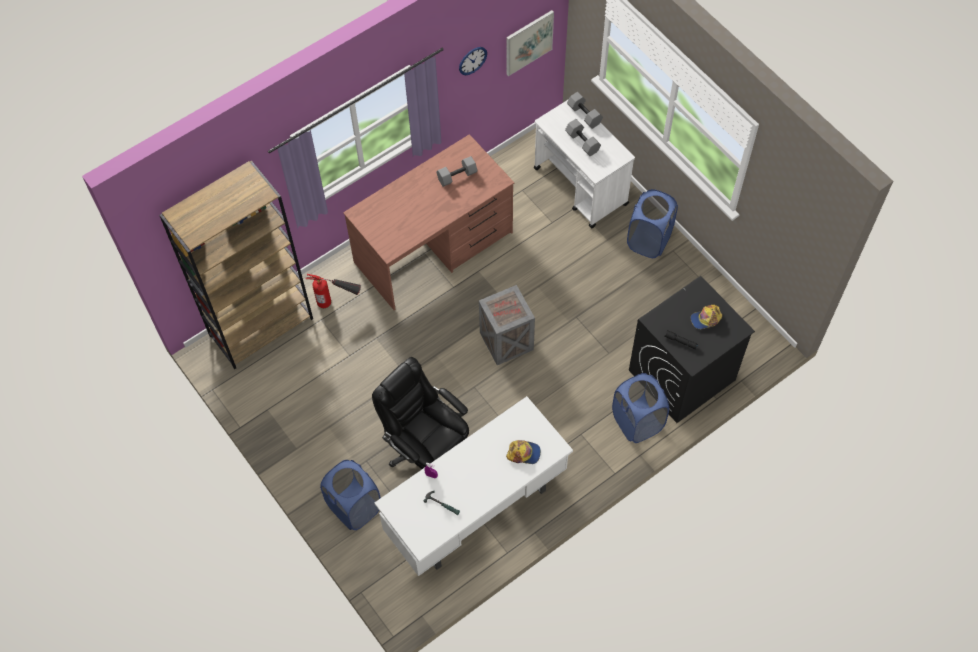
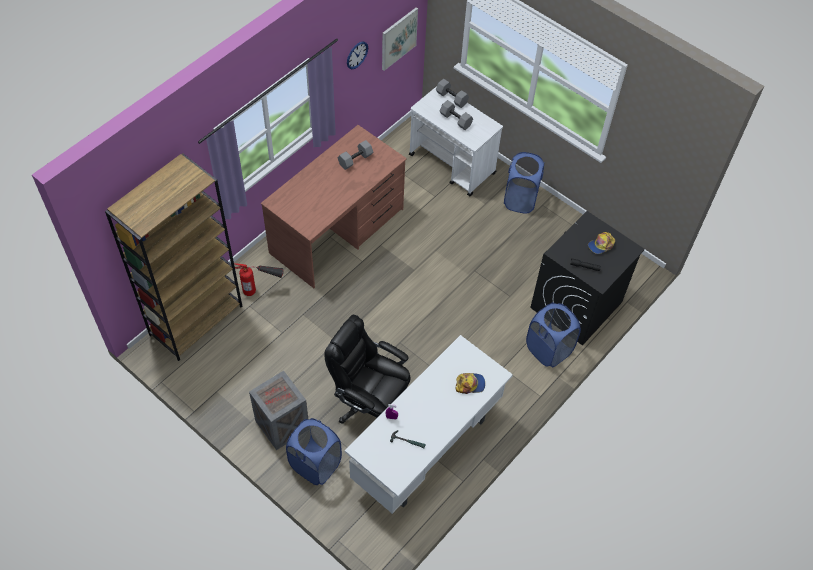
camera: 15 degrees left, 5 degrees down
crate [479,285,535,365] -> crate moved to [249,371,308,450]

